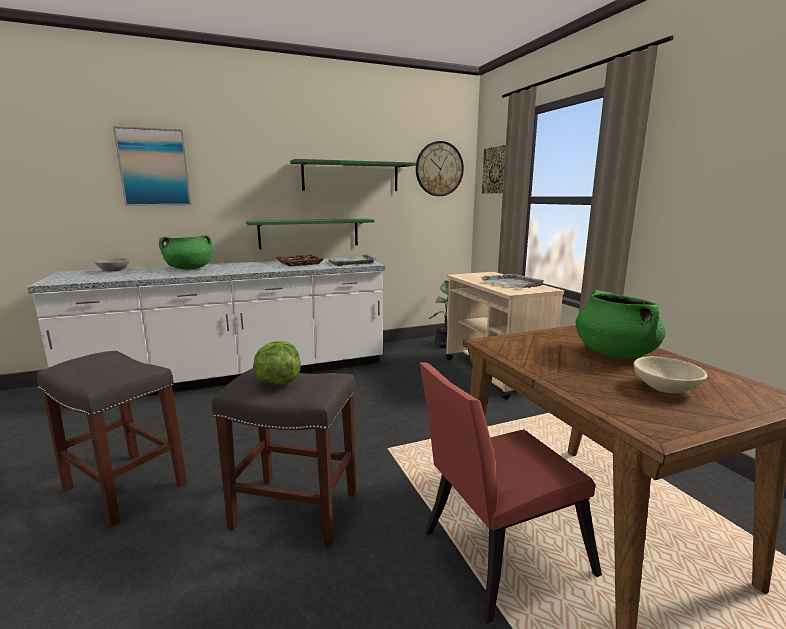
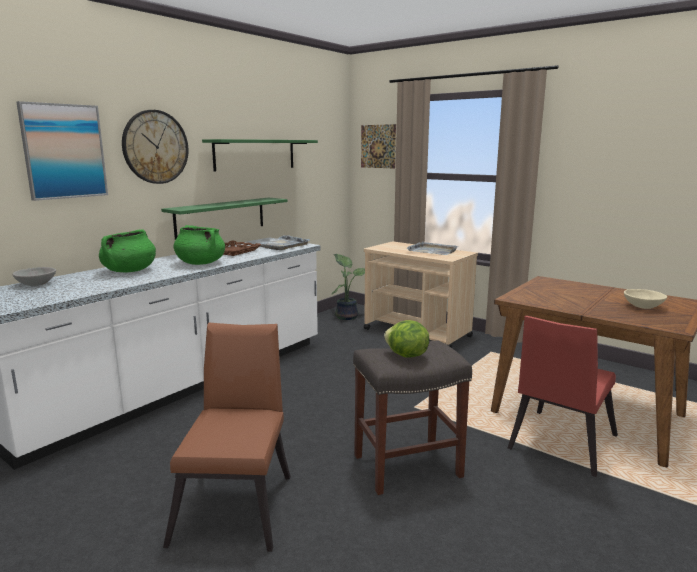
camera: 30 degrees left, 0 degrees up
grey stool [37,351,187,527] -> brown chair [163,323,291,552]
wall clock [416,141,464,196] -> wall clock moved to [122,110,189,184]
green cooking pot [576,290,665,358] -> green cooking pot moved to [173,225,225,265]

